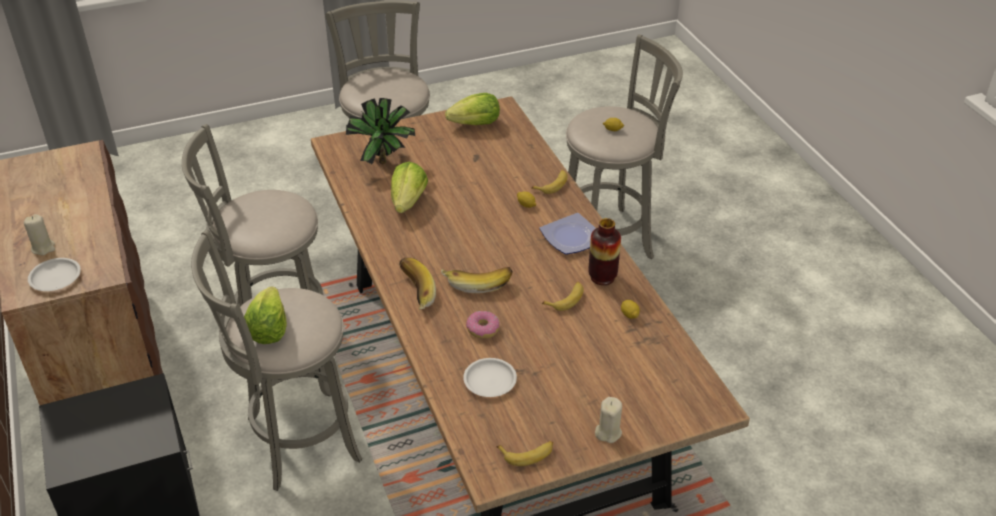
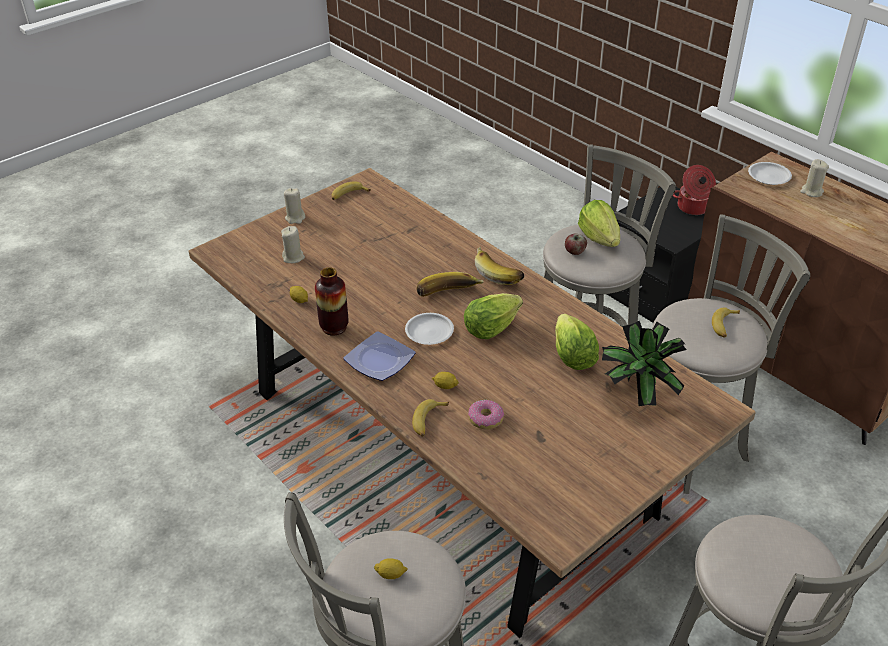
camera: 160 degrees right, 0 degrees up
lettuce [445,93,500,125] -> lettuce moved to [464,293,523,339]
white plate [463,358,517,397] -> white plate moved to [405,313,454,345]
donut [466,311,500,339] -> donut moved to [468,400,504,429]
banana [542,282,584,311] -> banana moved to [712,307,740,338]
none -> beige candle [281,226,305,263]
none -> apple [565,233,587,255]
none -> cooking pot [673,165,716,215]

